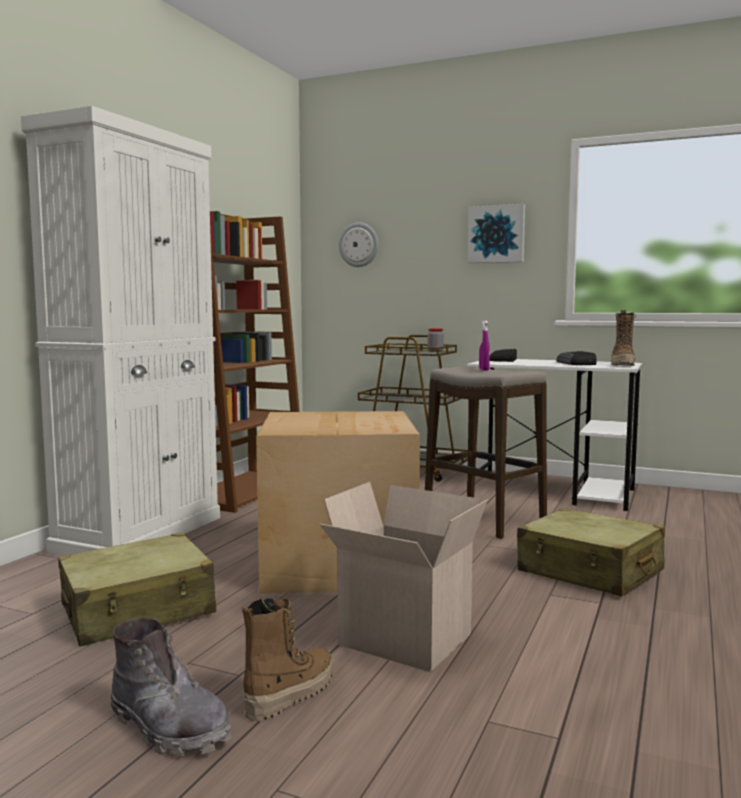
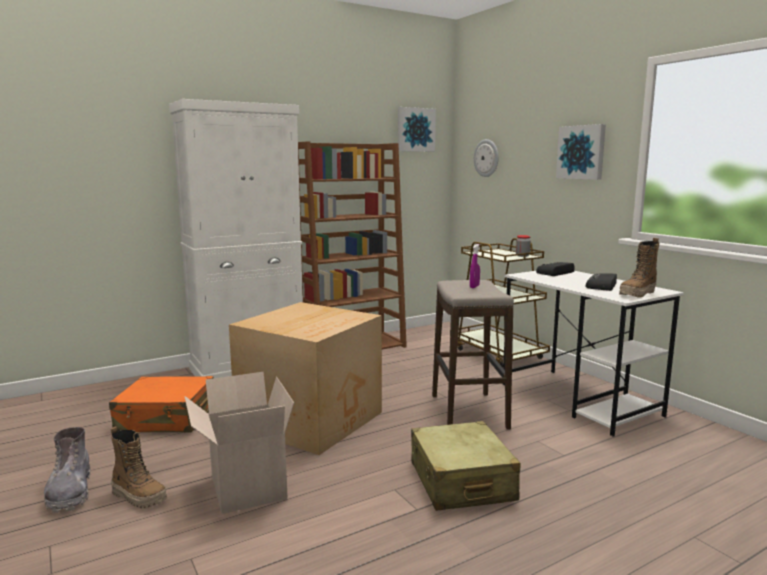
camera: 35 degrees right, 5 degrees up
beige suitcase [58,533,216,647] -> orange suitcase [109,376,214,433]
boot [242,598,332,721] -> boot turned 45 degrees clockwise [111,426,167,508]
none -> picture [398,107,436,152]

